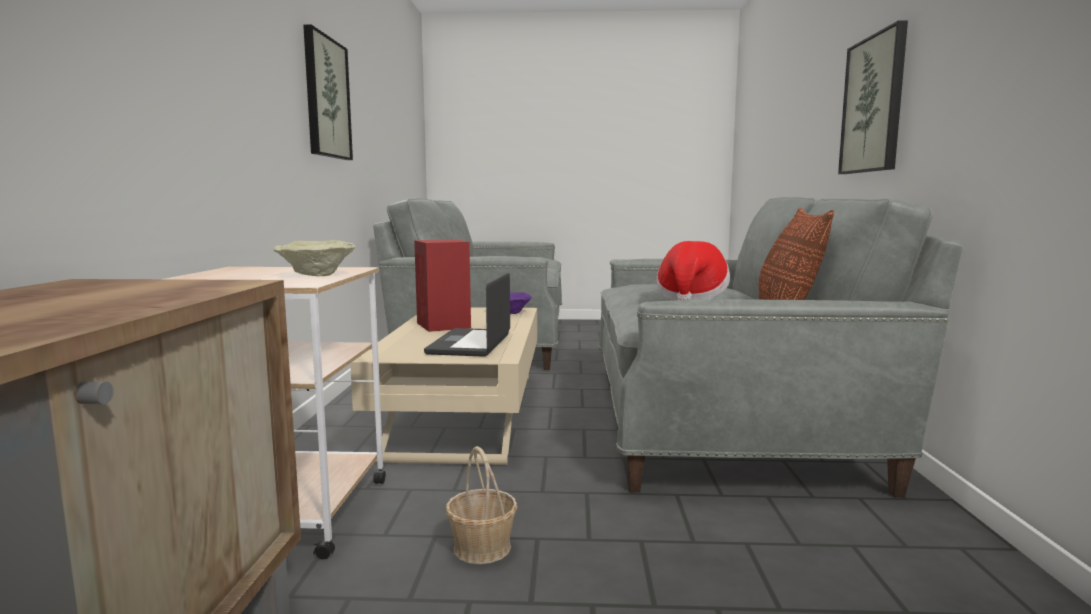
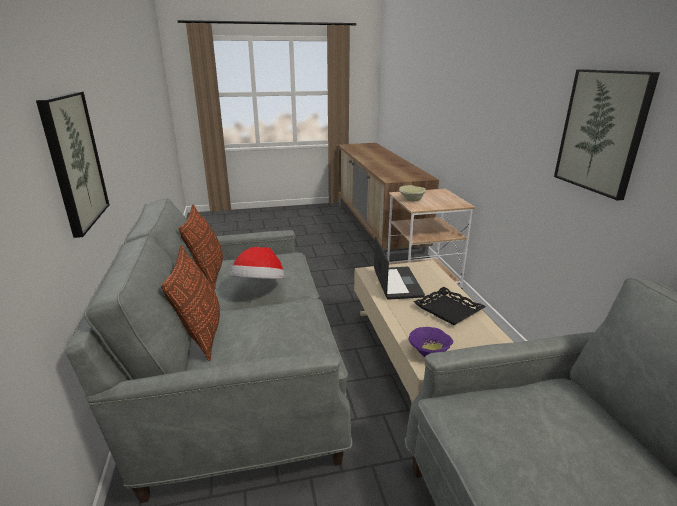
camera: 165 degrees right, 15 degrees up
red speaker [414,239,471,332] -> black tray [414,287,486,325]
basket [446,446,518,564] -> none
none -> brown pillow [161,245,220,361]

